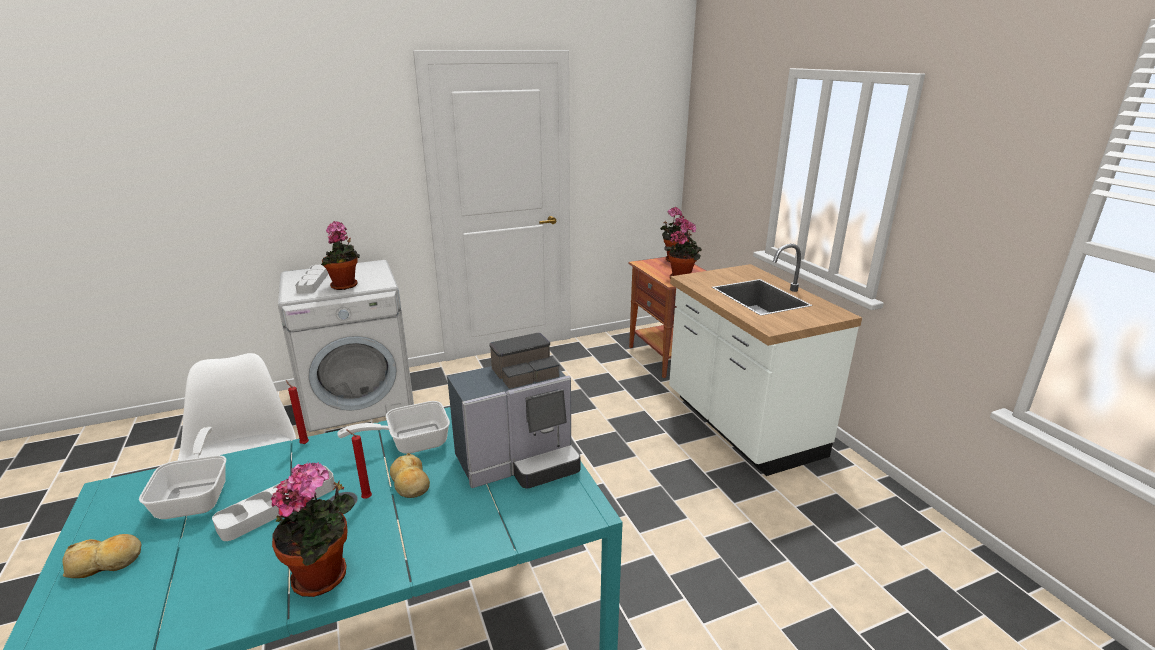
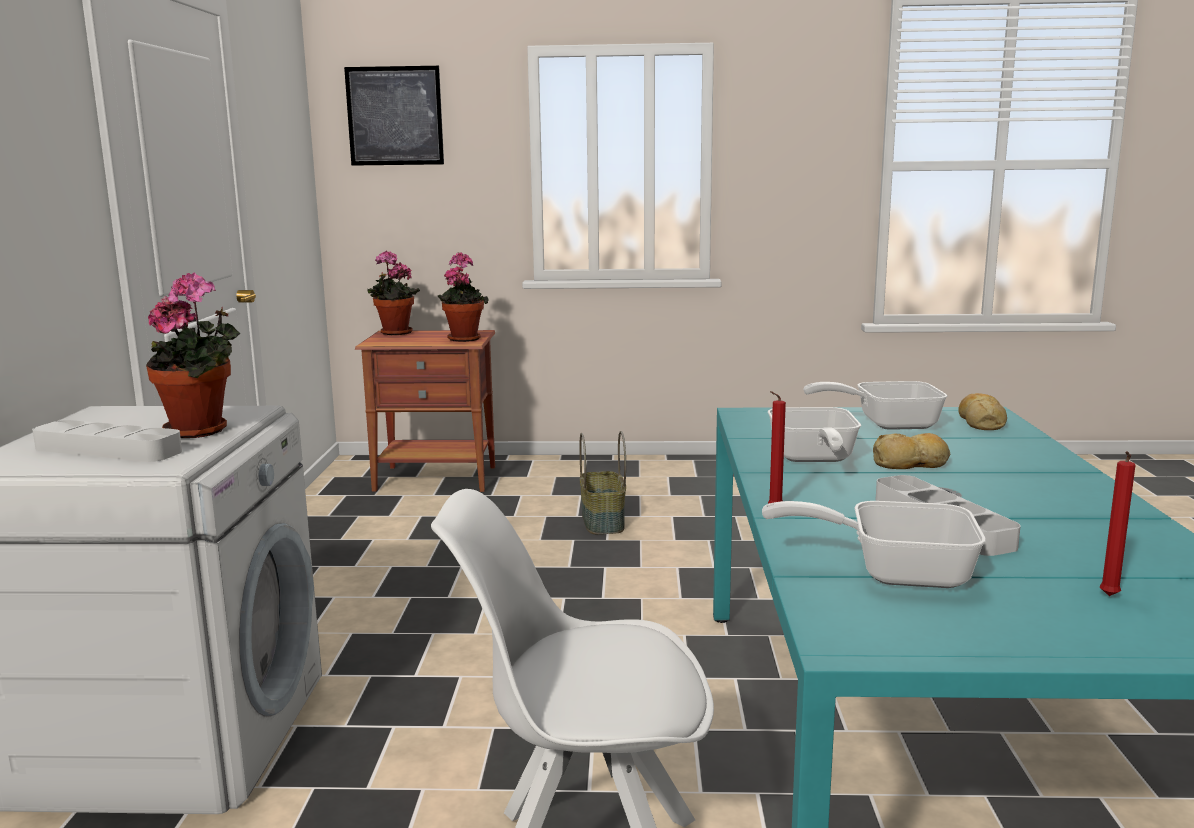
camera: 65 degrees left, 10 degrees down
bread [63,534,141,578] -> bread moved to [958,393,1007,430]
potted plant [271,462,355,597] -> none
red candle [346,429,372,499] -> red candle moved to [1100,451,1135,596]
coffee machine [447,333,580,489] -> frying pan [803,381,947,430]
white counter [669,244,862,476] -> none
none -> picture [344,66,444,166]
none -> basket [579,431,626,534]

